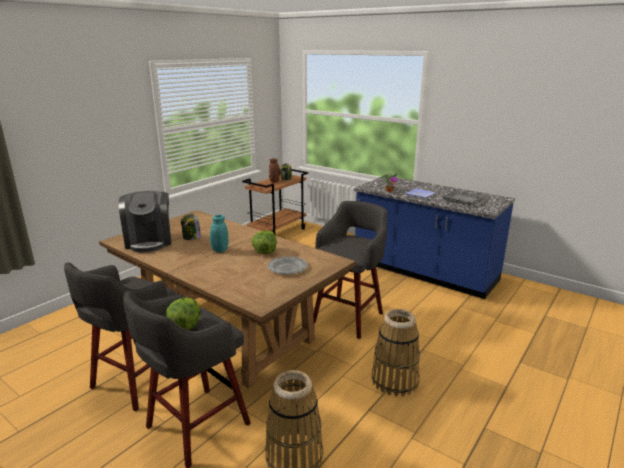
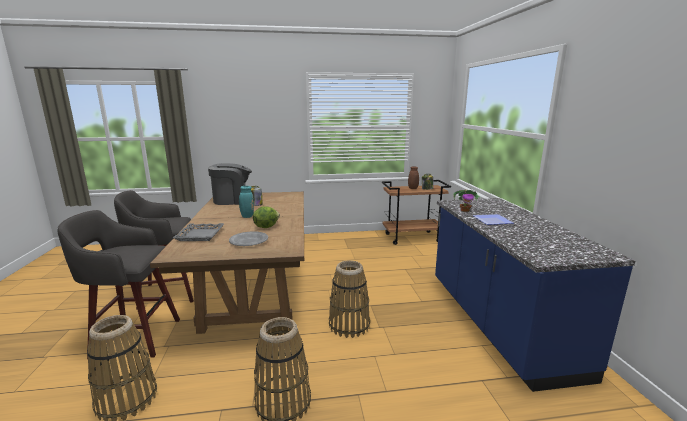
camera: 45 degrees right, 5 degrees down
coffee machine [119,191,171,252] -> coffee machine turned 135 degrees counterclockwise [208,163,252,205]
lettuce [166,298,200,330] -> none
grey stool [313,201,387,339] -> basket [329,260,370,338]
grey tray [442,189,486,206] -> grey tray moved to [173,223,224,241]

